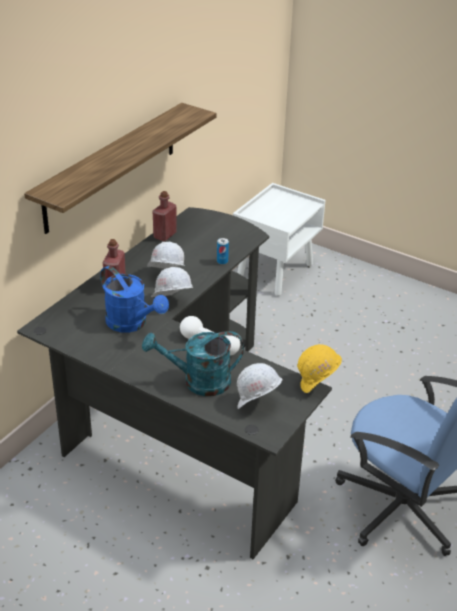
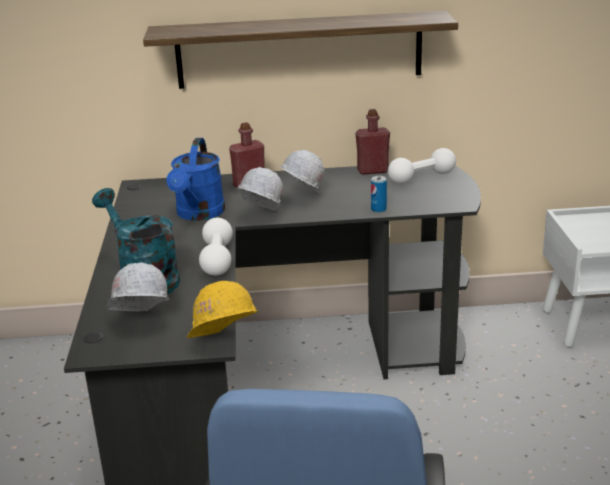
camera: 55 degrees right, 10 degrees down
none -> white dumbbell [388,148,456,184]

